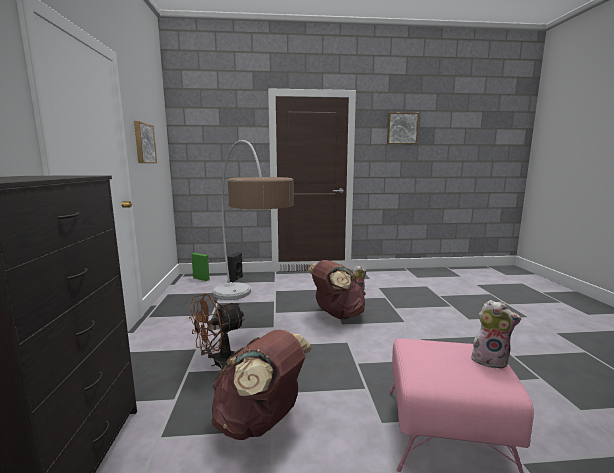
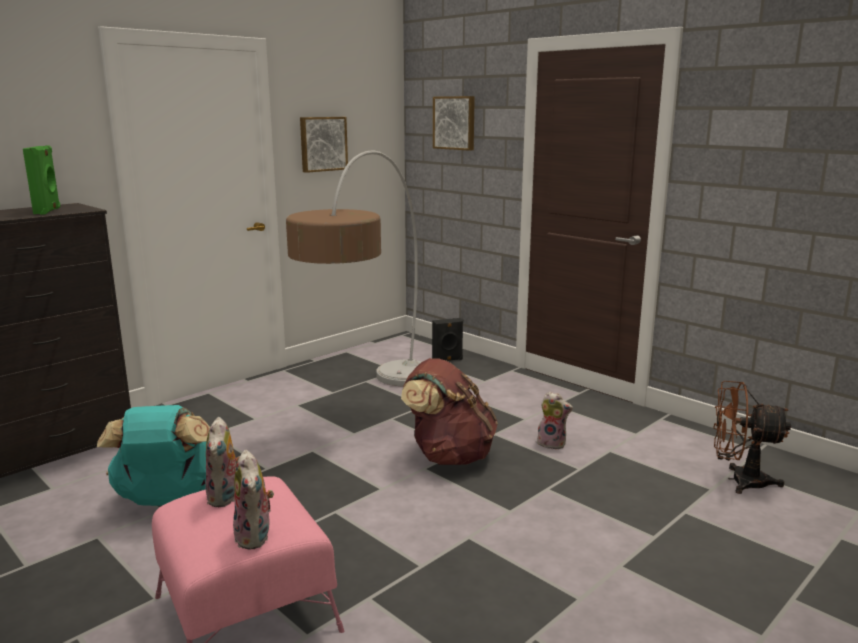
camera: 50 degrees right, 5 degrees up
brown fan [189,294,245,370] -> brown fan moved to [713,381,791,494]
green speaker [191,253,210,281] -> green speaker moved to [23,145,60,215]
brown backpack [211,330,313,440] -> turquoise backpack [97,405,210,506]
picture [387,113,419,144] -> picture moved to [433,96,475,151]
none -> plush toy [205,417,239,507]

